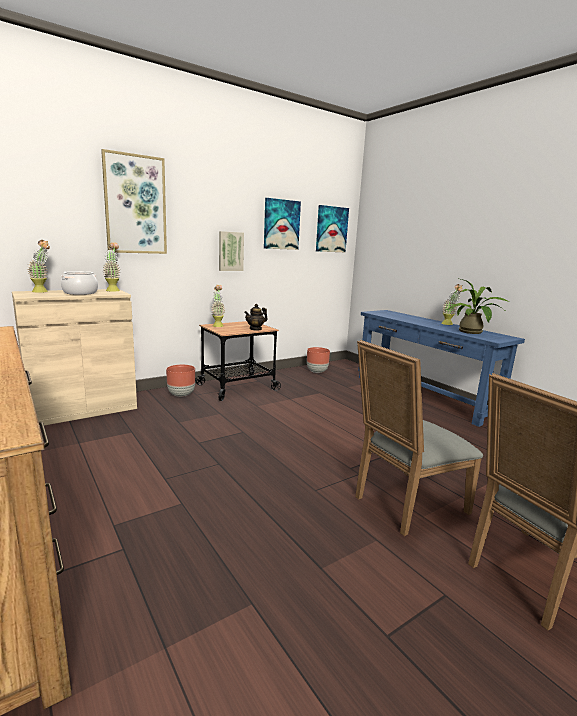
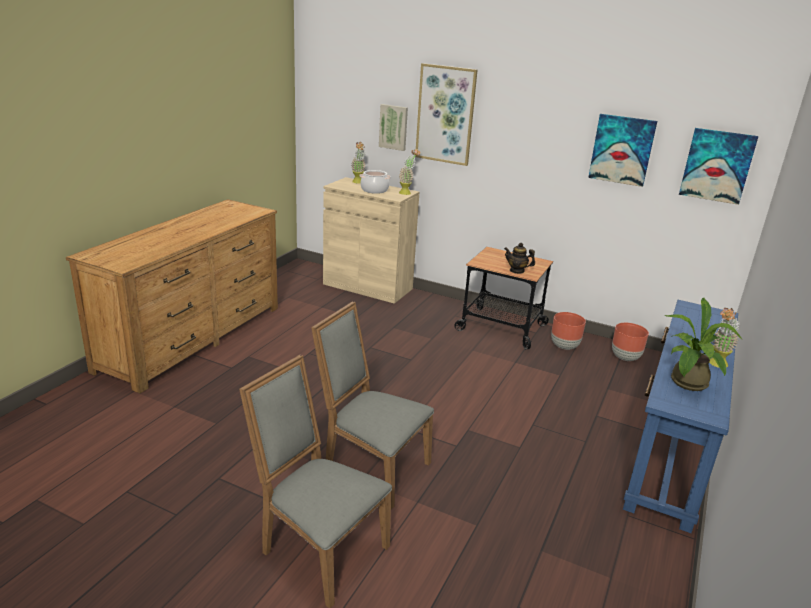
camera: 60 degrees right, 10 degrees up
brown planter [166,365,195,397] -> brown planter moved to [551,312,586,350]
potted plant [211,285,225,327] -> none
picture [219,231,244,271] -> picture moved to [379,104,408,151]

